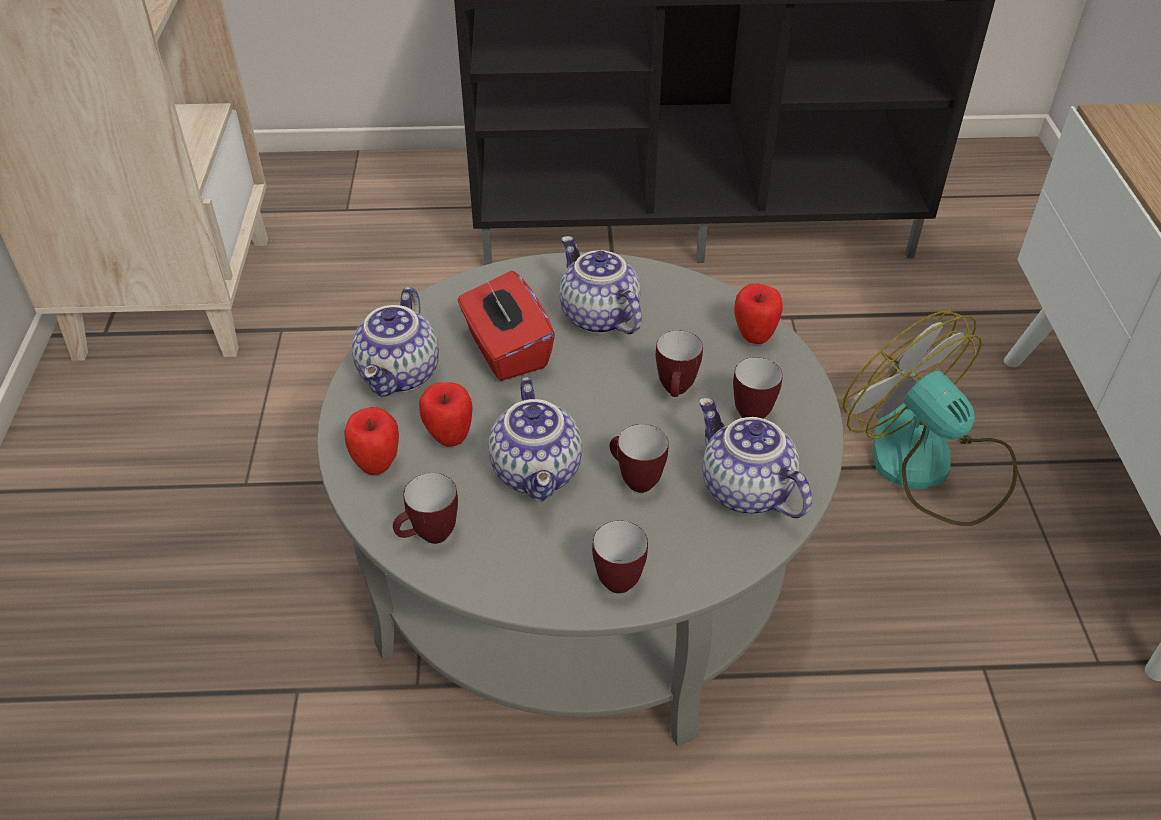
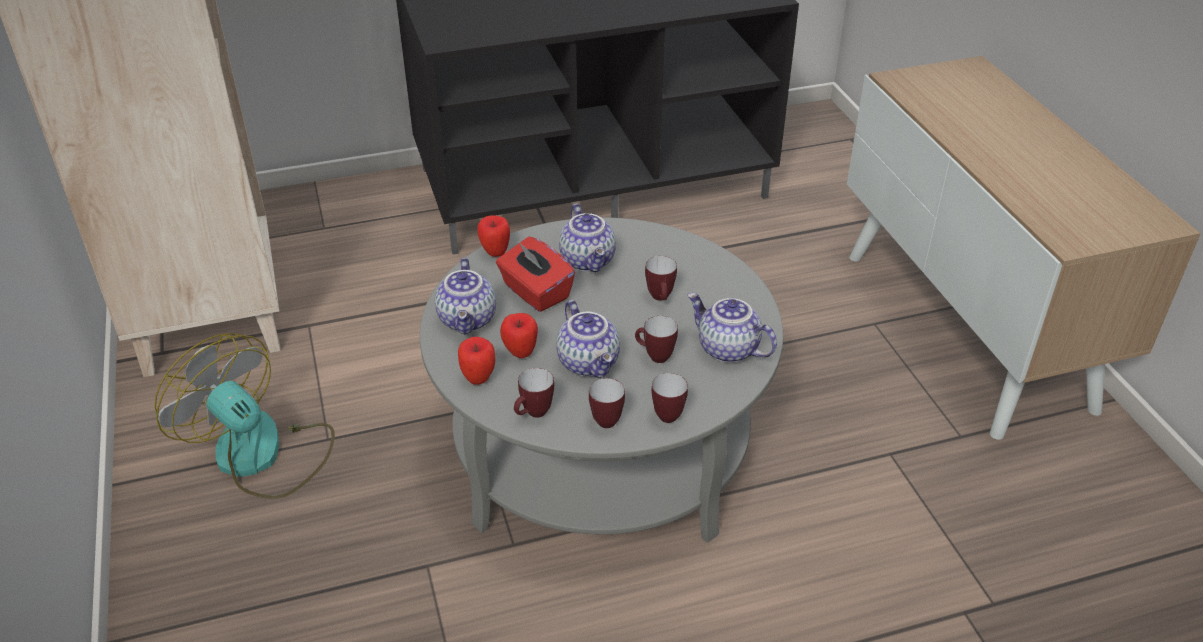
camera: 15 degrees left, 5 degrees down
teapot [559,236,642,334] -> teapot turned 150 degrees counterclockwise [559,203,616,272]
mug [733,357,783,419] -> mug moved to [589,378,625,428]
apple [734,283,783,344] -> apple moved to [477,215,510,257]
fan [842,310,1017,526] -> fan moved to [155,333,335,499]

